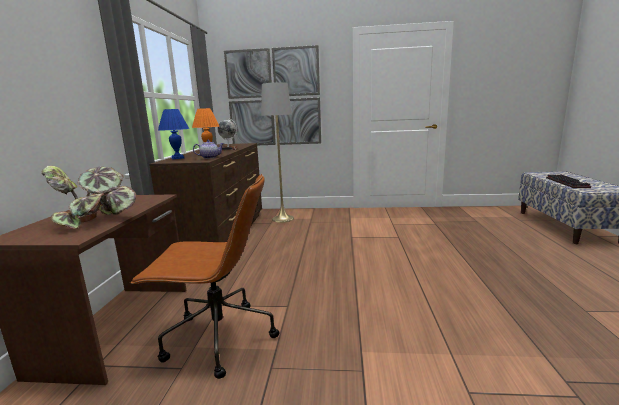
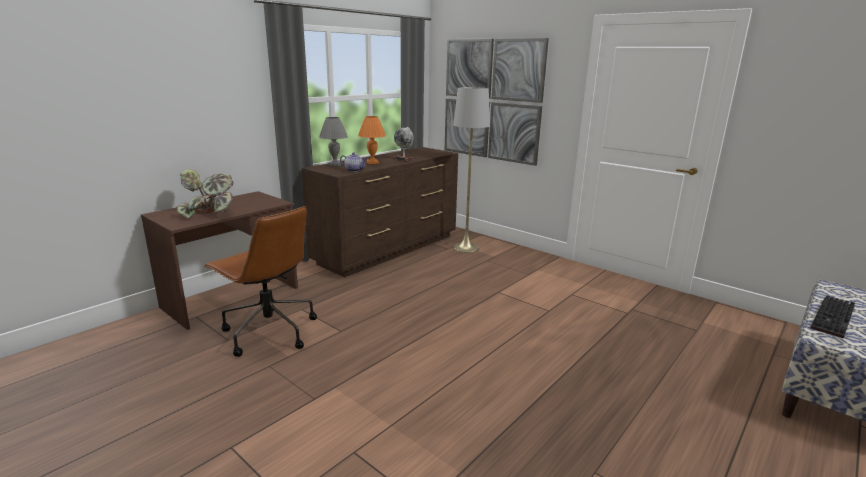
camera: 35 degrees right, 5 degrees up
blue table lamp [158,109,189,159] -> grey table lamp [319,117,348,166]

